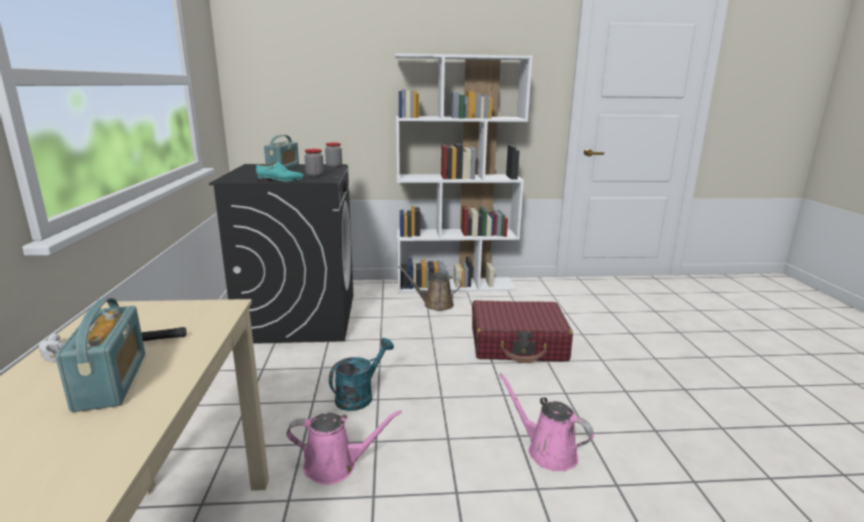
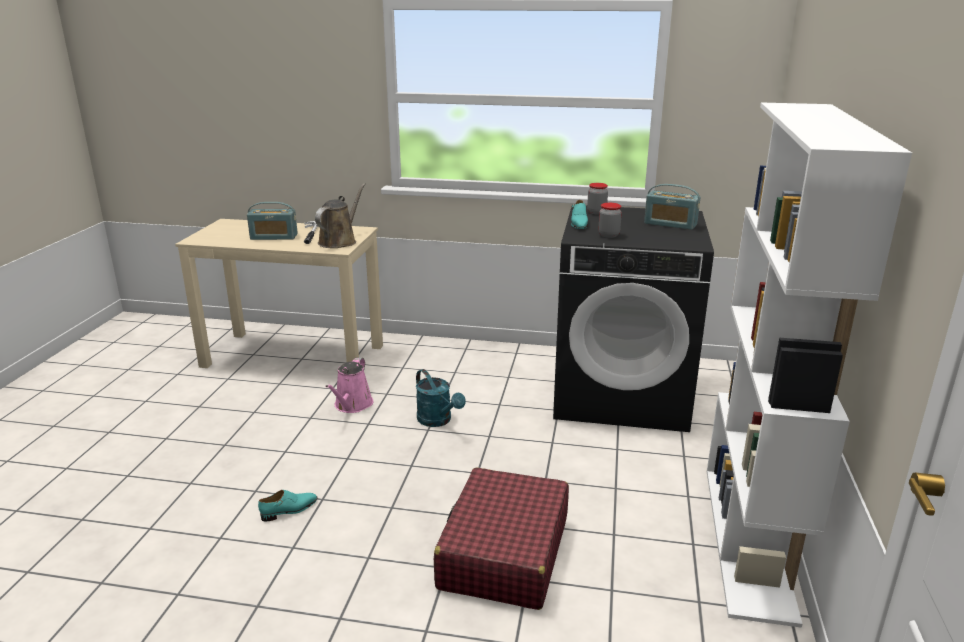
camera: 105 degrees right, 5 degrees up
jar [325,143,342,168] -> jar moved to [587,183,608,214]
brown watering can [398,266,462,311] -> brown watering can moved to [315,183,366,248]
pink watering can [499,373,594,471] -> turquoise shoe [258,490,317,521]

